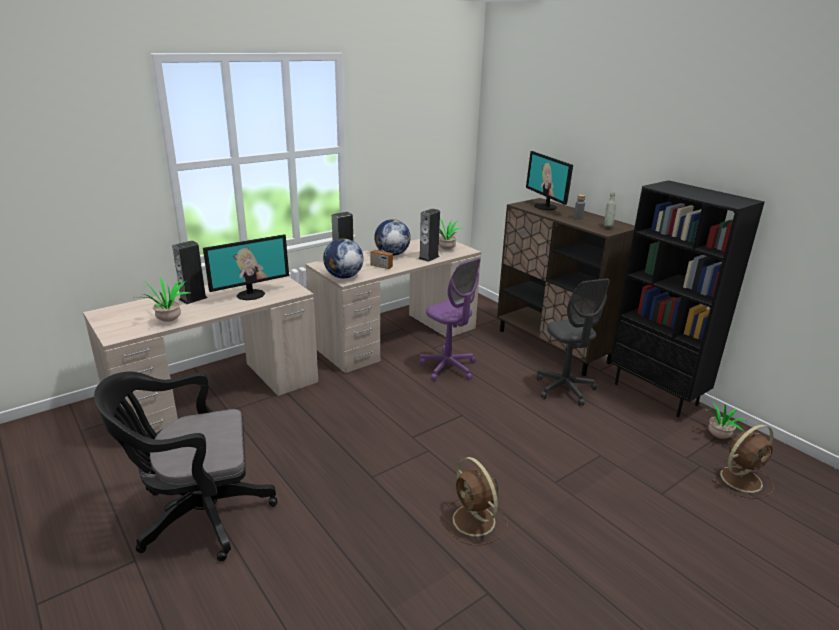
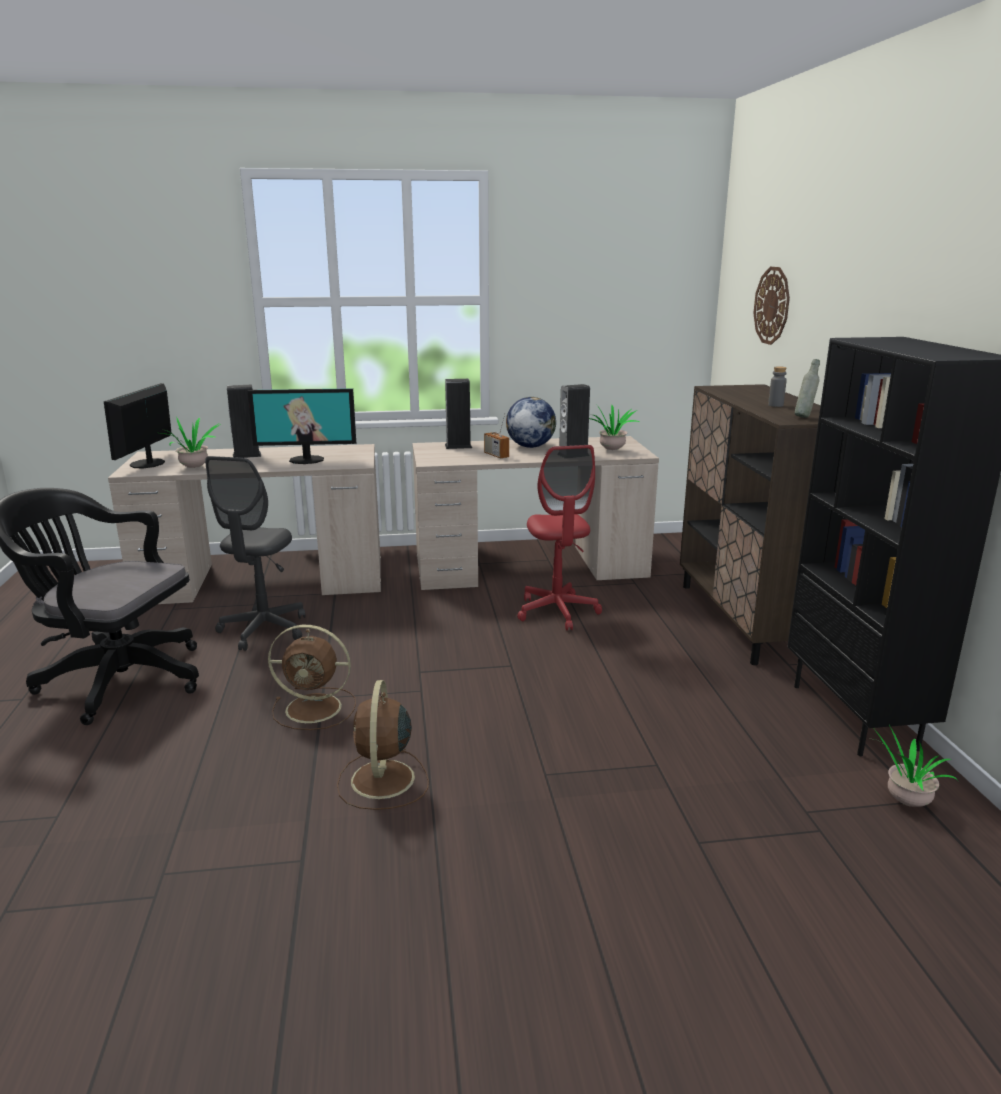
camera: 30 degrees right, 5 degrees down
globe [323,238,364,279] -> none
purple office chair [420,258,481,381] -> red office chair [517,445,602,631]
monitor [526,151,573,210] -> monitor moved to [104,383,172,468]
grey office chair [537,279,610,406] -> grey office chair moved to [205,456,306,651]
brown fan [711,424,774,499] -> brown fan moved to [268,625,356,730]
none -> wall clock [753,267,790,345]

